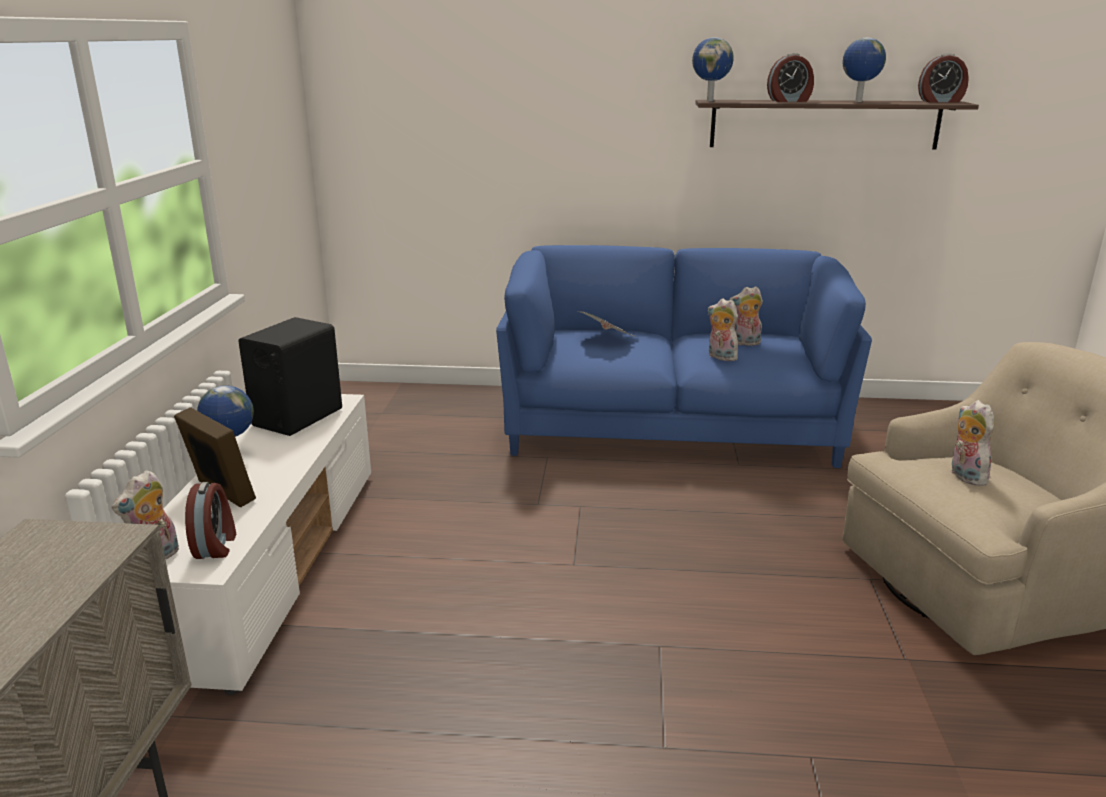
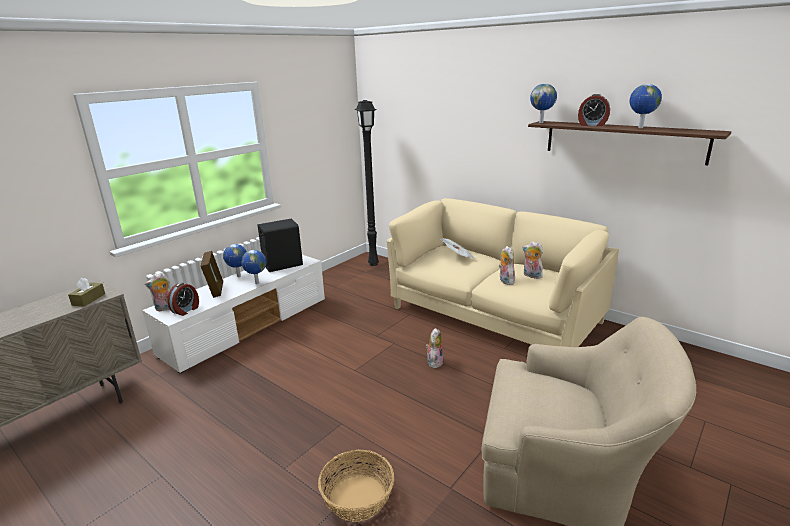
camera: 35 degrees right, 0 degrees up
blue sofa [496,245,872,468] -> beige sofa [387,198,619,347]
alarm clock [918,53,969,103] -> none
plush toy [952,400,994,486] -> plush toy moved to [426,328,443,368]
none -> brown tissue box [68,278,105,307]
none -> globe [241,250,267,284]
none -> basket [318,450,394,522]
none -> black floor lamp [355,100,379,266]

